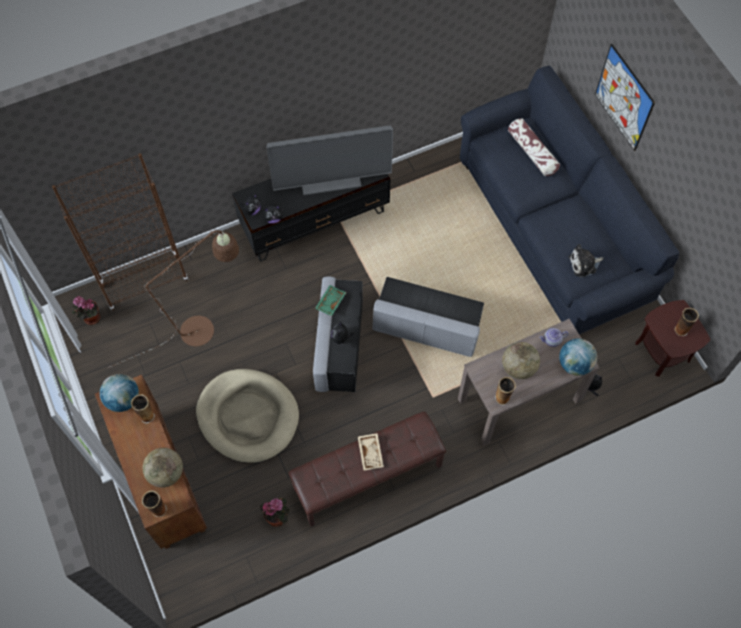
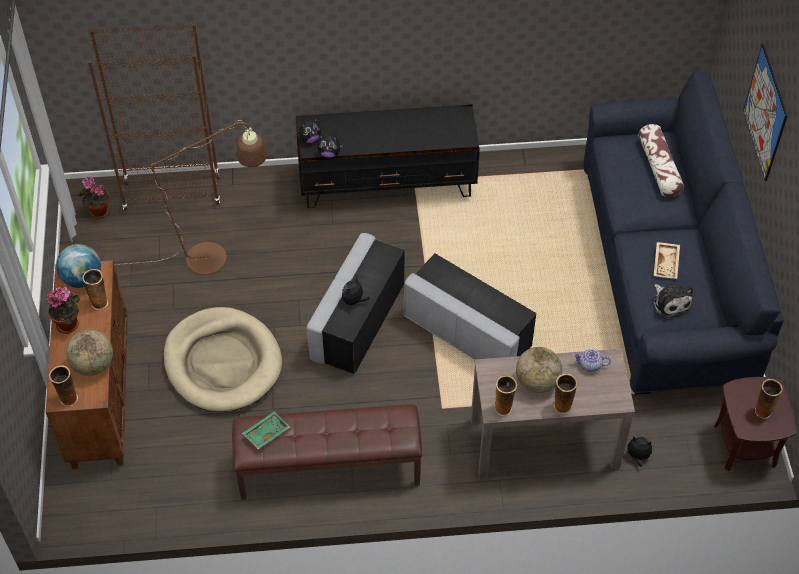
camera: 20 degrees right, 10 degrees down
potted plant [260,498,290,527] -> potted plant moved to [47,286,80,334]
television [266,125,393,195] -> none
green tray [315,285,346,316] -> green tray moved to [242,411,290,449]
beige tray [358,433,384,471] -> beige tray moved to [654,242,680,279]
globe [559,338,597,376] -> none
plush toy [569,244,603,277] -> plush toy turned 120 degrees counterclockwise [652,284,693,319]
none -> vase [553,374,577,414]

